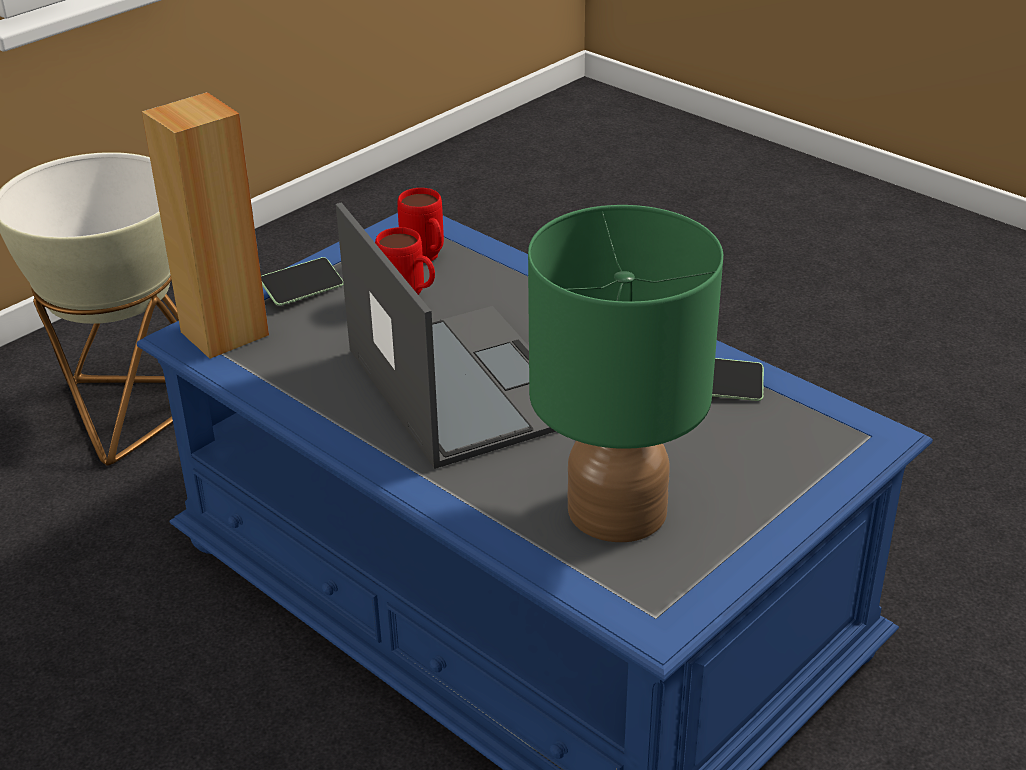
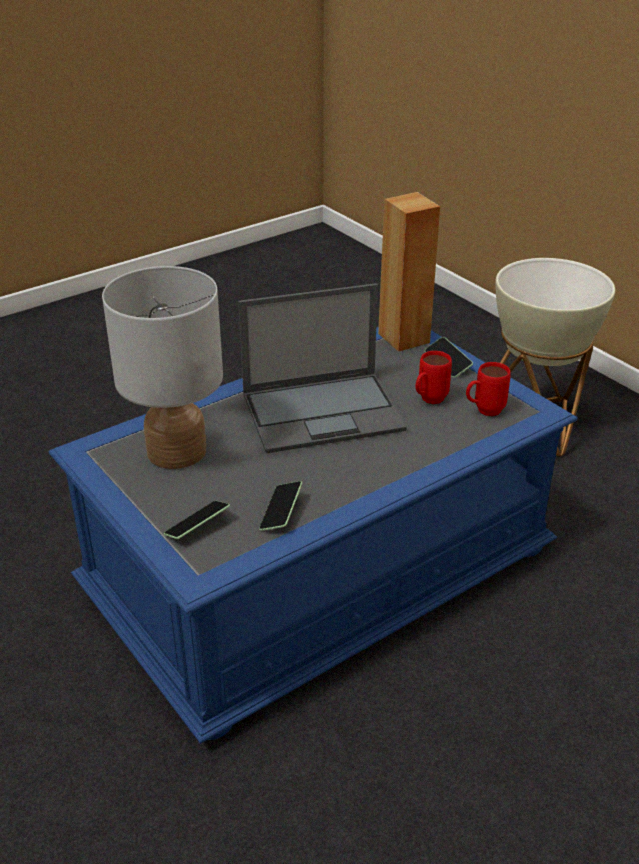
camera: 100 degrees right, 0 degrees up
green table lamp [528,205,723,542] -> grey table lamp [102,266,223,469]
none -> phone [164,501,230,539]

